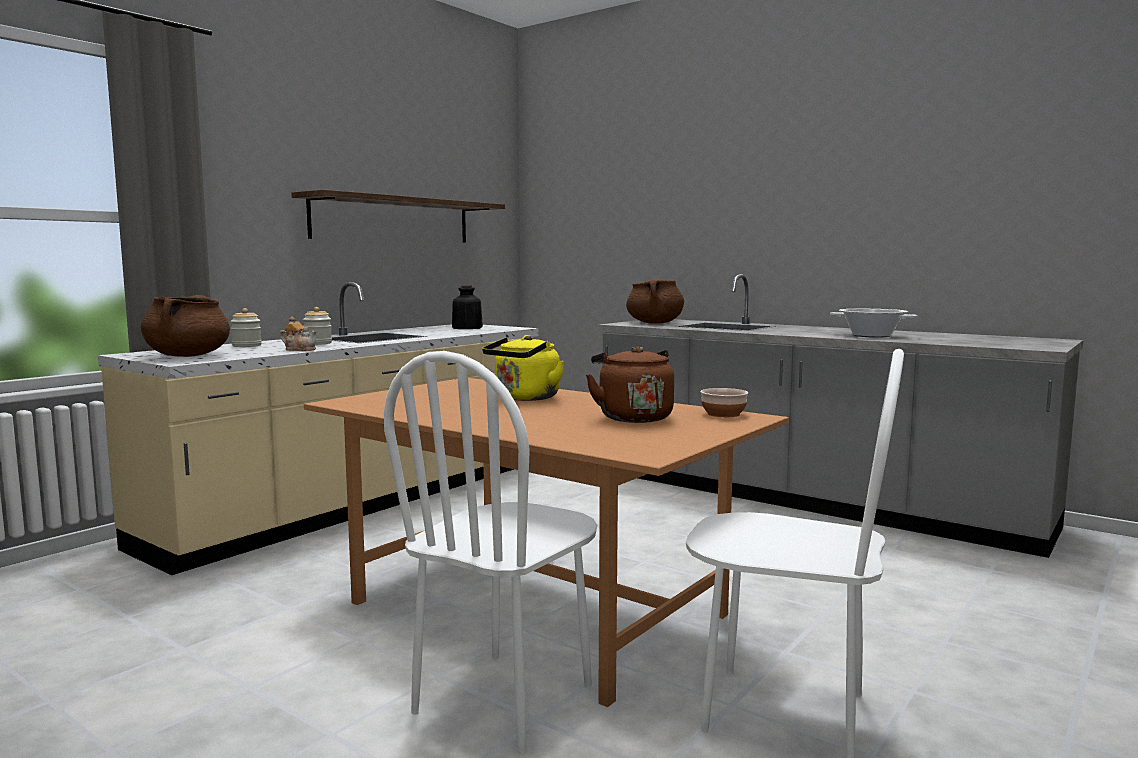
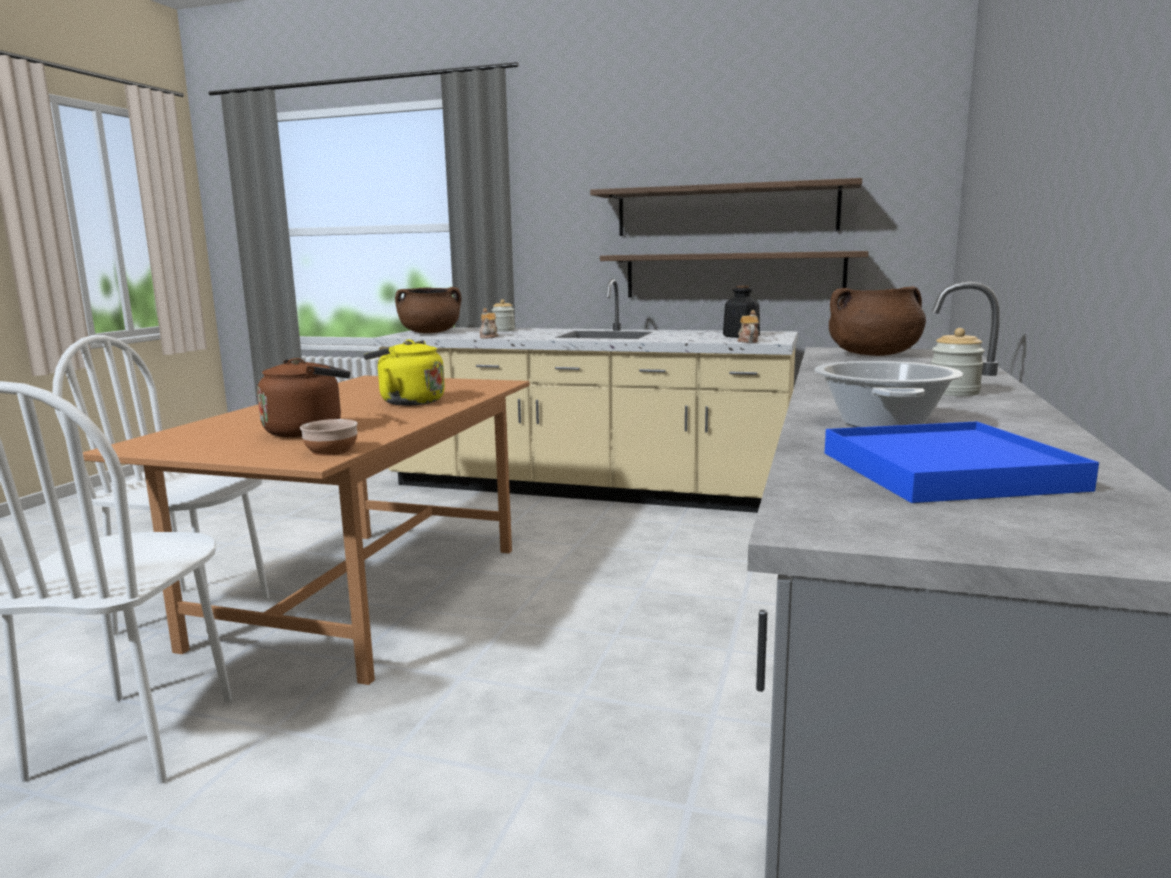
camera: 70 degrees right, 5 degrees up
jar [303,307,332,345] -> jar moved to [931,328,985,396]
none -> shelf [600,251,868,297]
none -> teapot [737,310,759,343]
none -> blue tray [825,421,1099,503]

